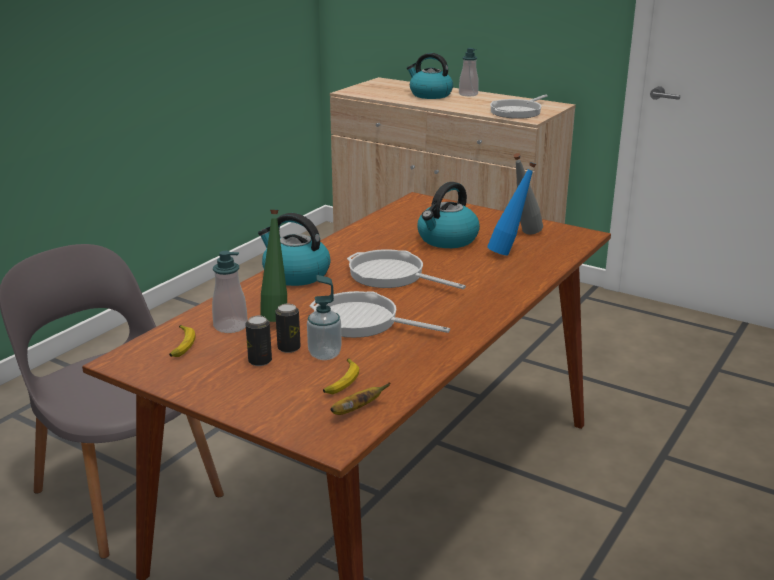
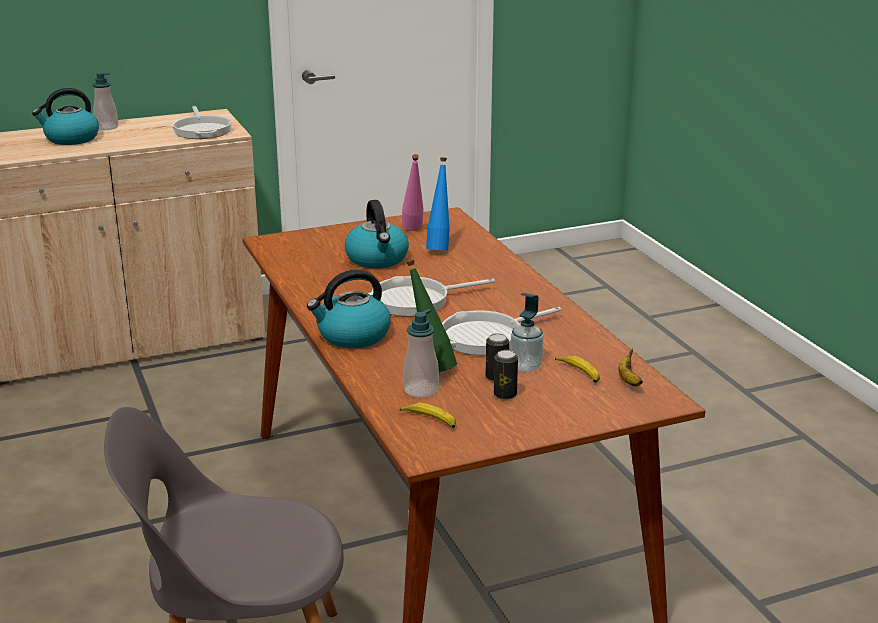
camera: 55 degrees left, 0 degrees up
grey bottle [514,153,543,234] -> pink bottle [402,154,423,231]

